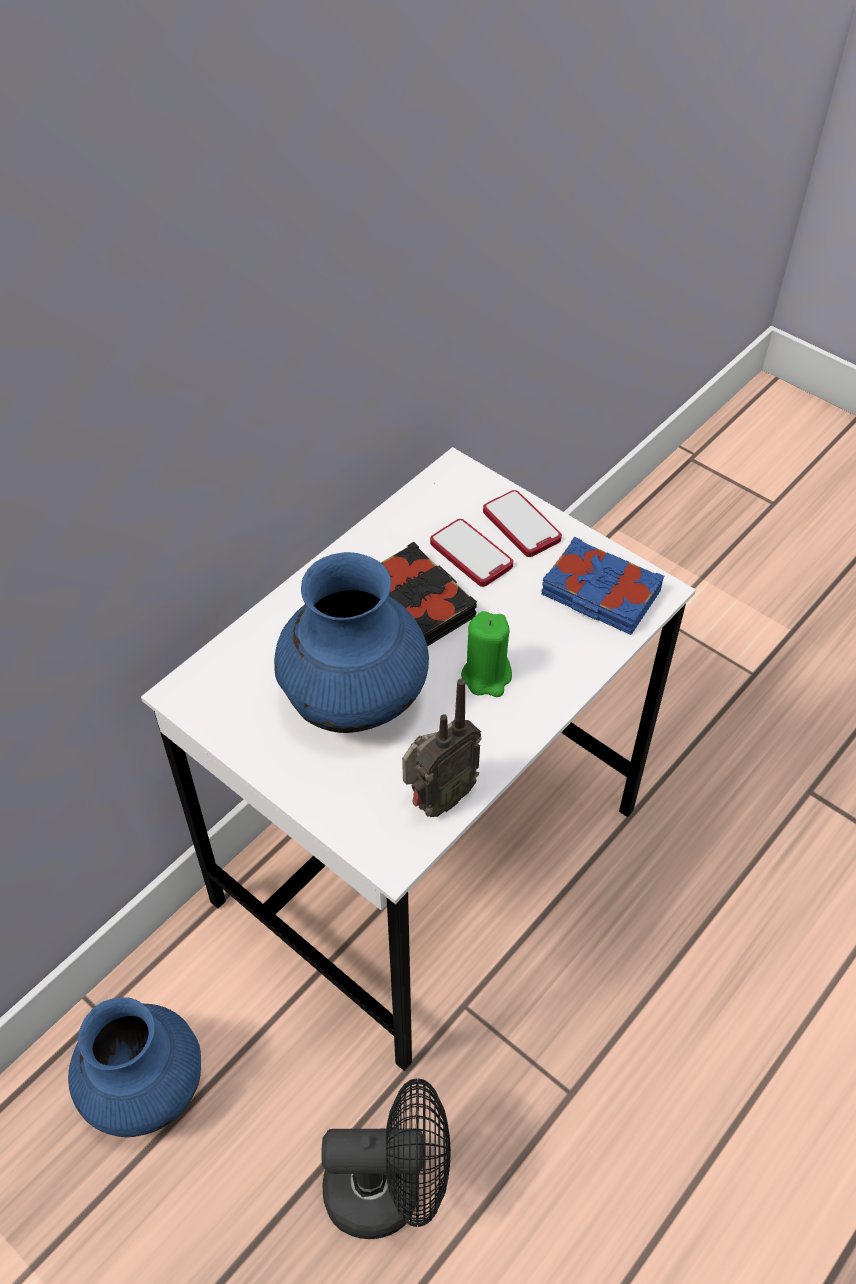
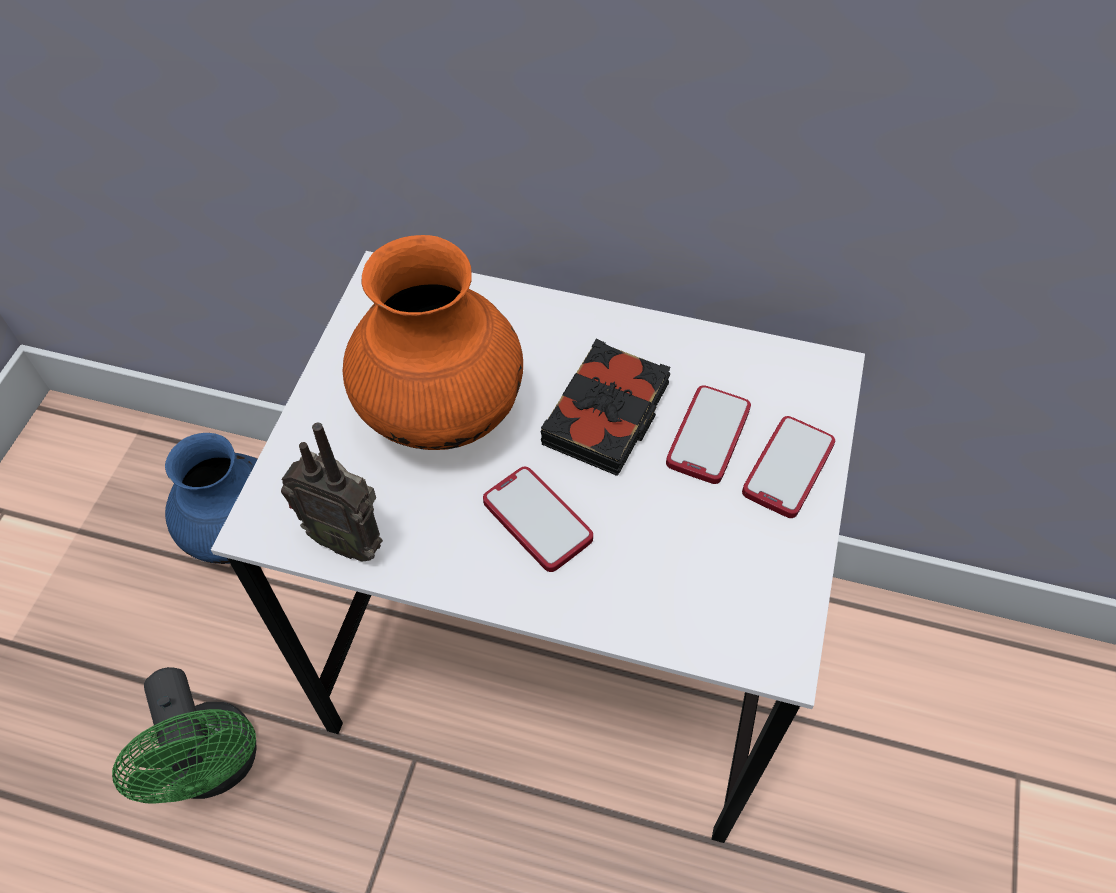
camera: 65 degrees right, 5 degrees up
blue vase [274,552,429,733] -> orange vase [342,235,523,450]
black fan [321,1078,451,1239] -> green fan [112,667,257,804]
green candle [461,611,512,697] -> phone [483,467,593,572]
blue book [541,537,664,635] -> none

